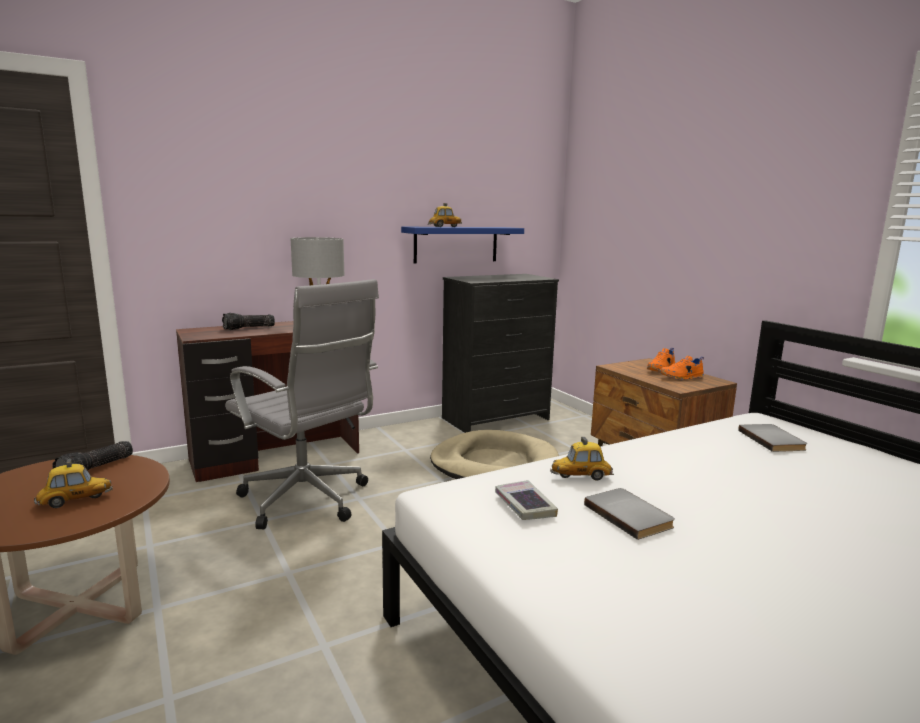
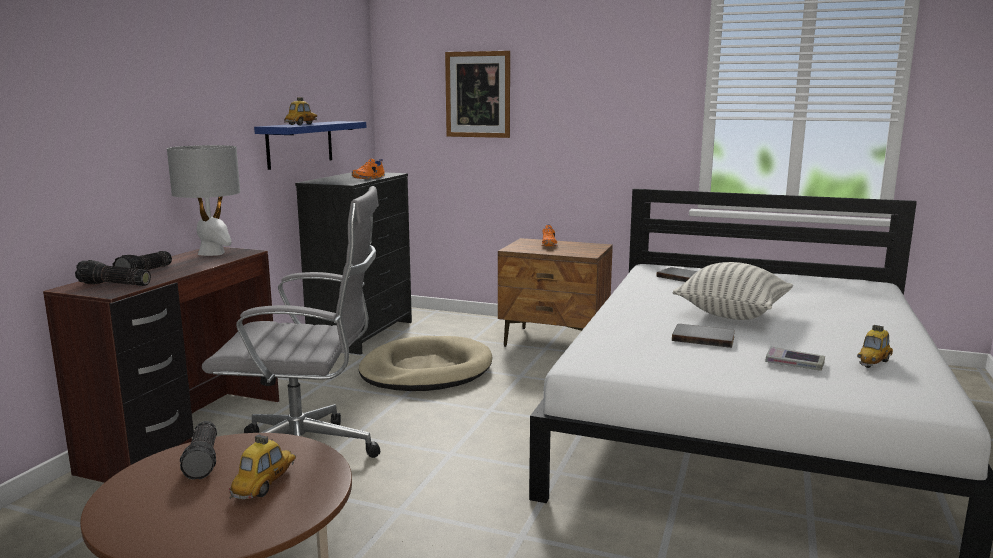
camera: 40 degrees left, 0 degrees up
book [495,480,558,520] -> book moved to [765,346,825,371]
toy car [550,437,614,481] -> toy car moved to [857,325,893,368]
orange shoe [660,355,704,380] -> orange shoe moved to [352,158,385,180]
none -> flashlight [75,260,151,286]
none -> picture [445,51,510,138]
none -> pillow [673,262,793,320]

